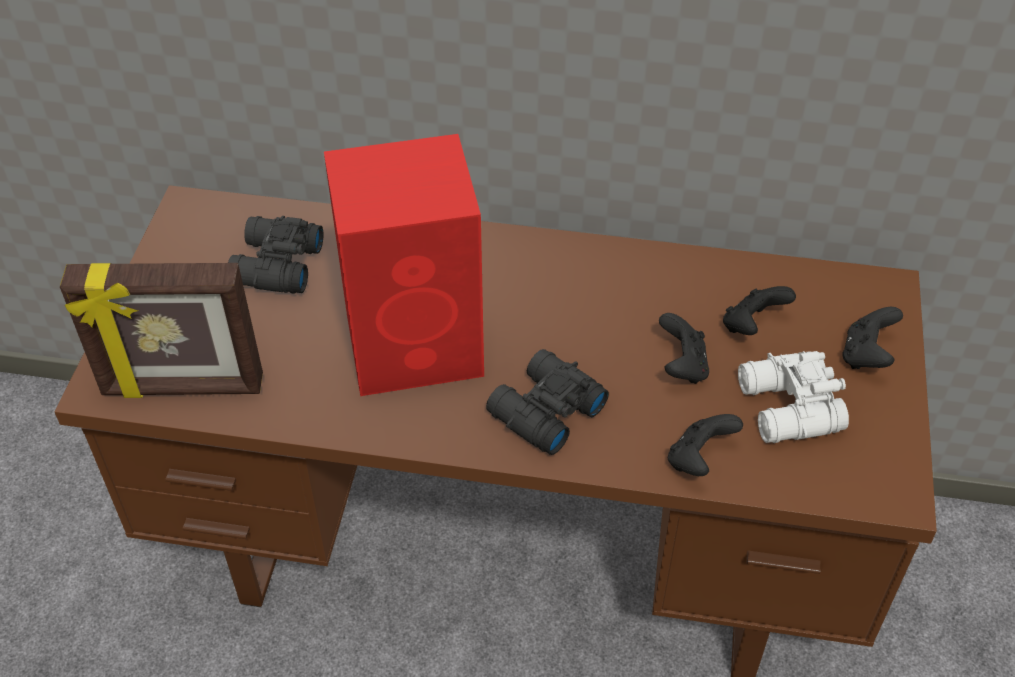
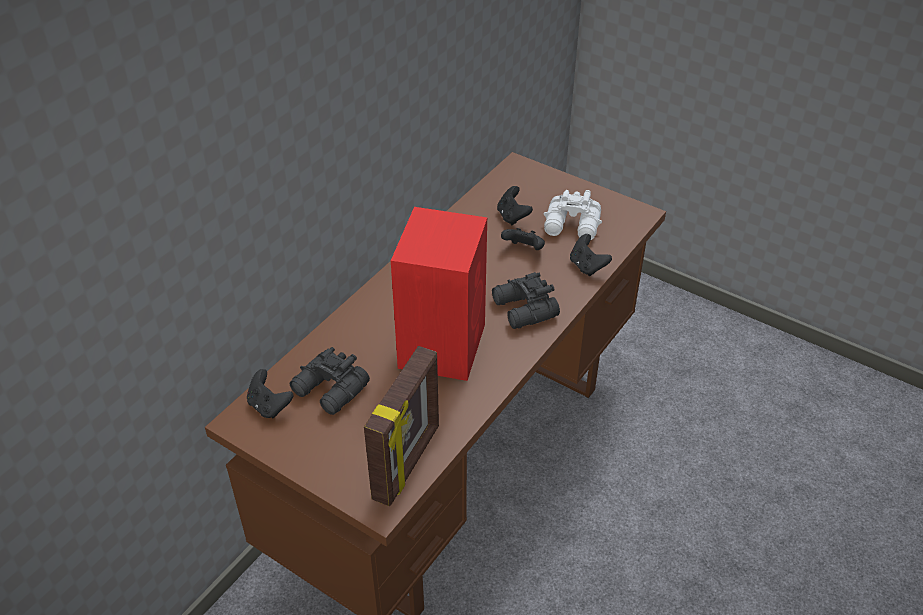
camera: 65 degrees left, 5 degrees down
black game controller [842,307,903,369] -> black game controller moved to [247,369,294,418]

